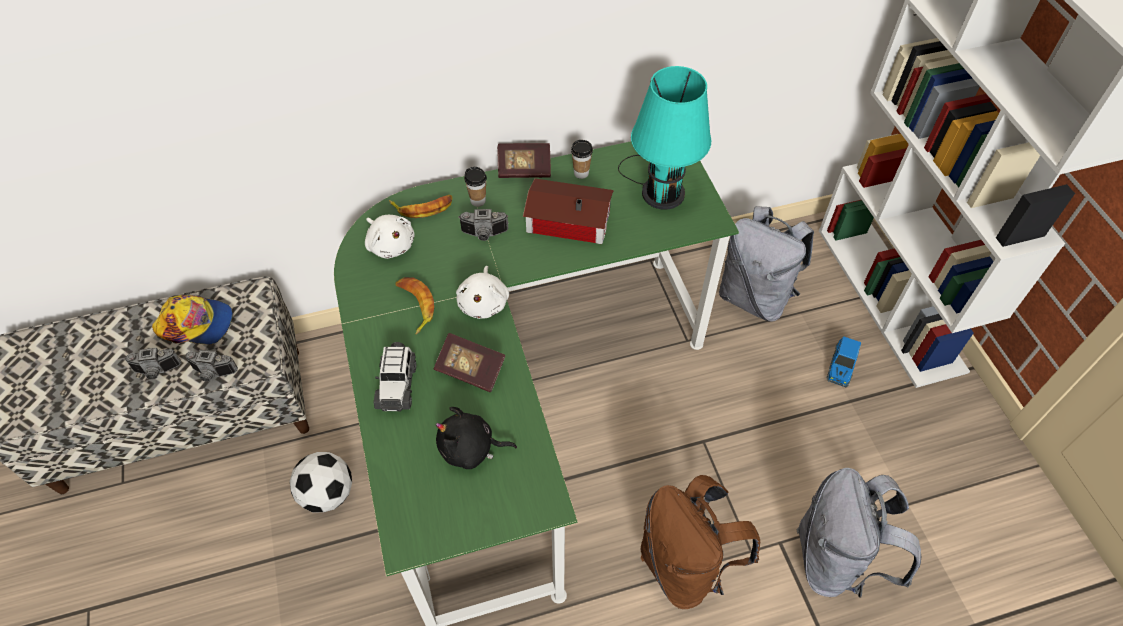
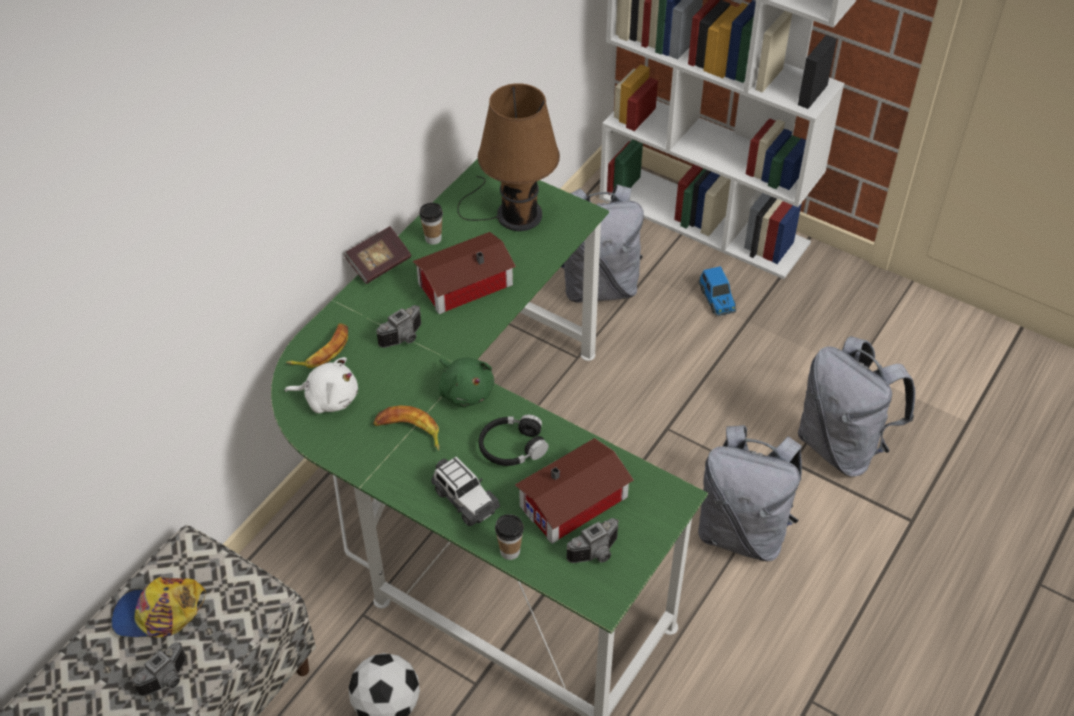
camera: 40 degrees left, 5 degrees down
cap [152,295,233,345] -> cap turned 150 degrees counterclockwise [112,577,206,637]
camera [185,350,238,382] -> camera moved to [566,518,619,563]
book [434,333,506,392] -> black headphones [479,414,549,466]
black plush toy [436,407,517,469] -> toy house [515,438,634,544]
white plush toy [456,266,509,319] -> green plush toy [439,358,494,407]
cup [464,167,487,207] -> cup moved to [495,514,524,560]
turquoise table lamp [618,66,711,210] -> brown table lamp [457,83,560,231]
brown backpack [641,475,760,609] -> grey backpack [698,425,802,561]

